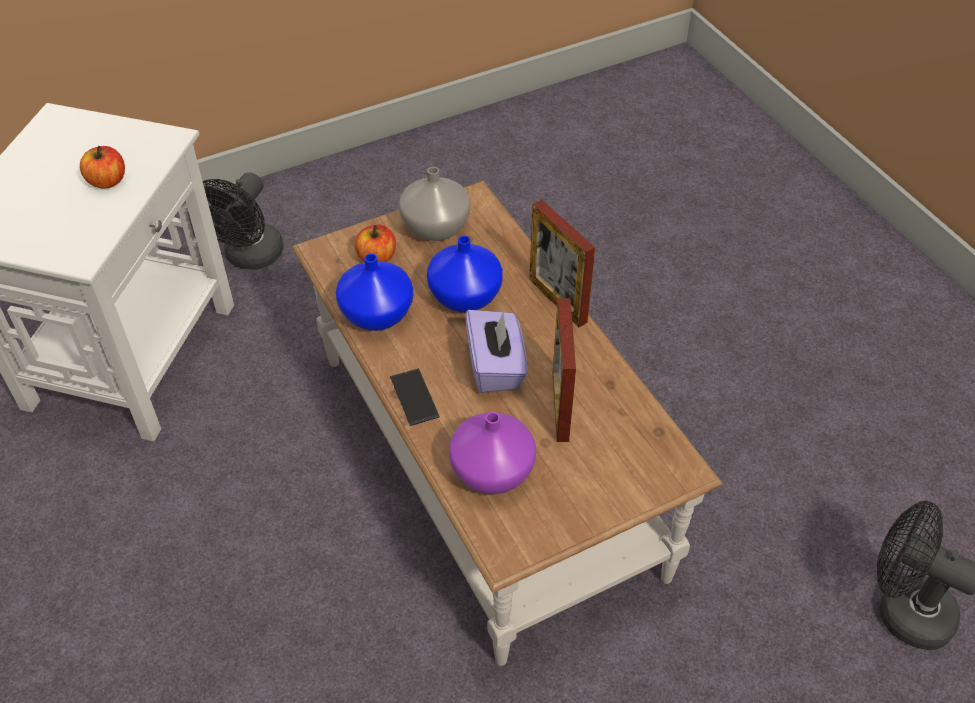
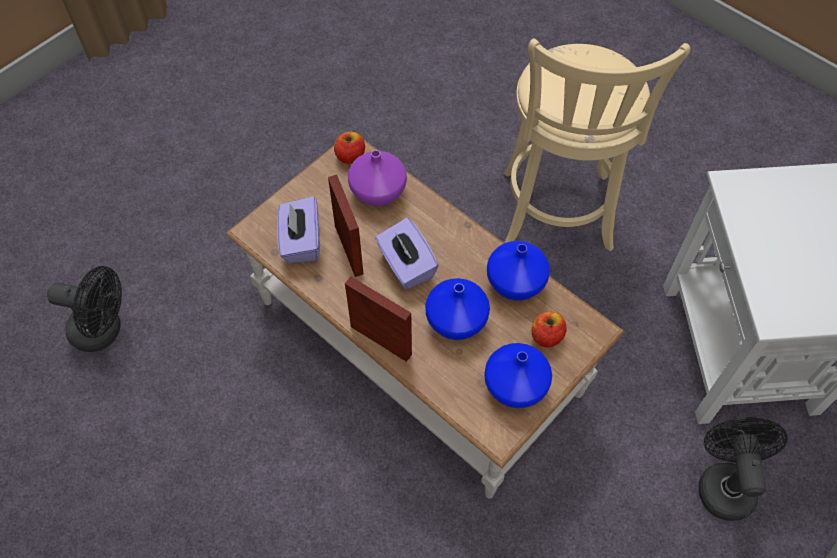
camera: 160 degrees right, 10 degrees up
apple [80,146,125,189] -> apple moved to [334,132,365,164]
phone [390,368,440,426] -> none
grey vase [399,167,470,241] -> blue vase [484,343,552,408]
none -> purple tissue box [277,196,320,263]
none -> beige stool [503,38,690,251]

